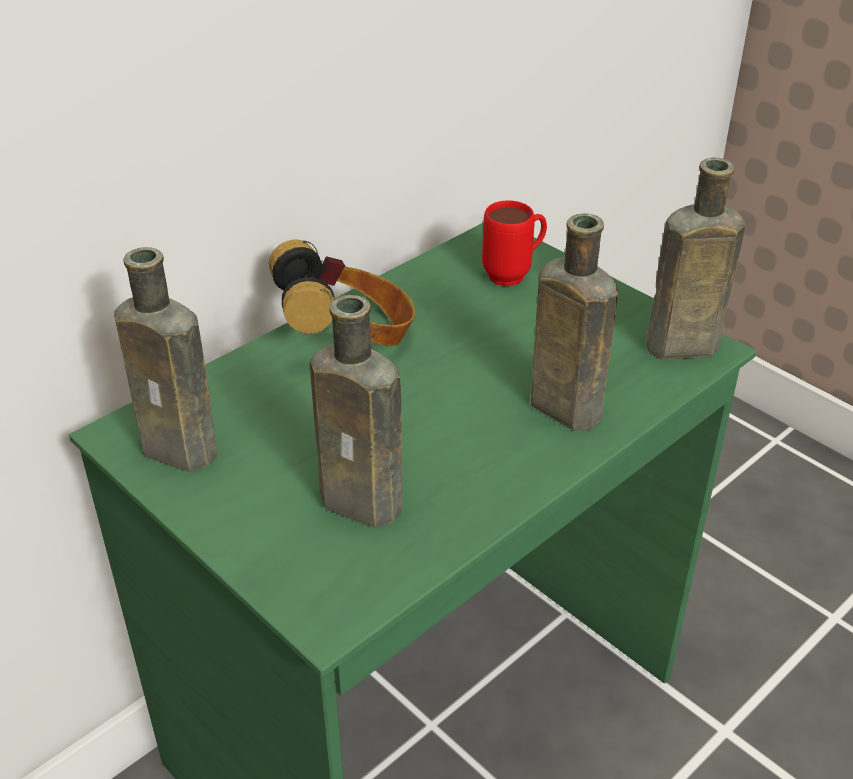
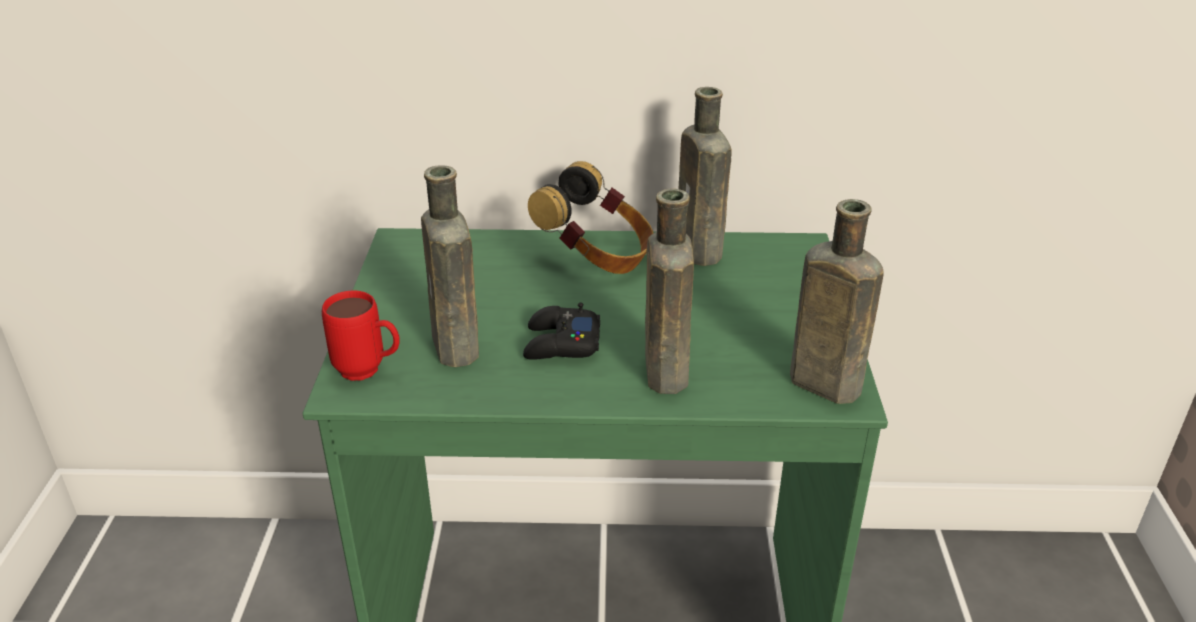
camera: 45 degrees right, 5 degrees down
brown bottle [114,247,218,472] -> brown bottle moved to [678,87,732,266]
red mug [482,200,547,286] -> red mug moved to [322,291,400,381]
none -> black game controller [523,303,600,360]

